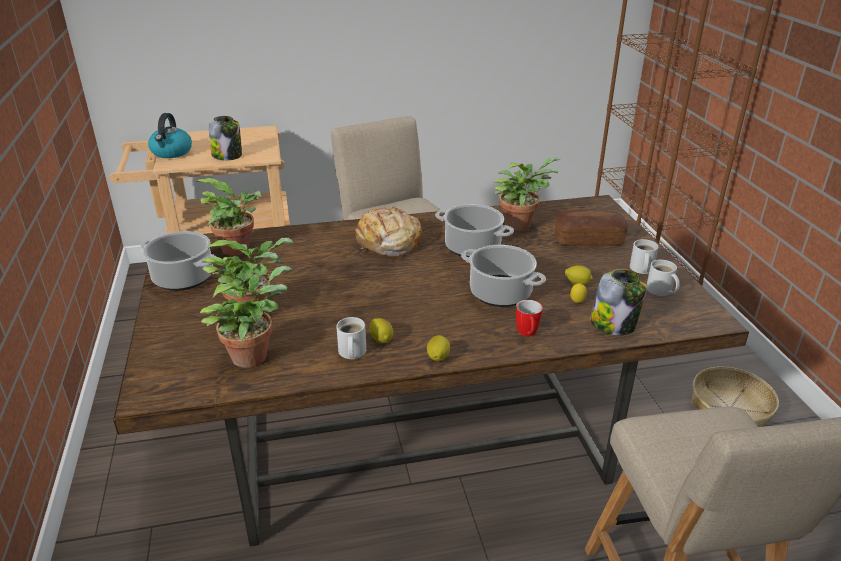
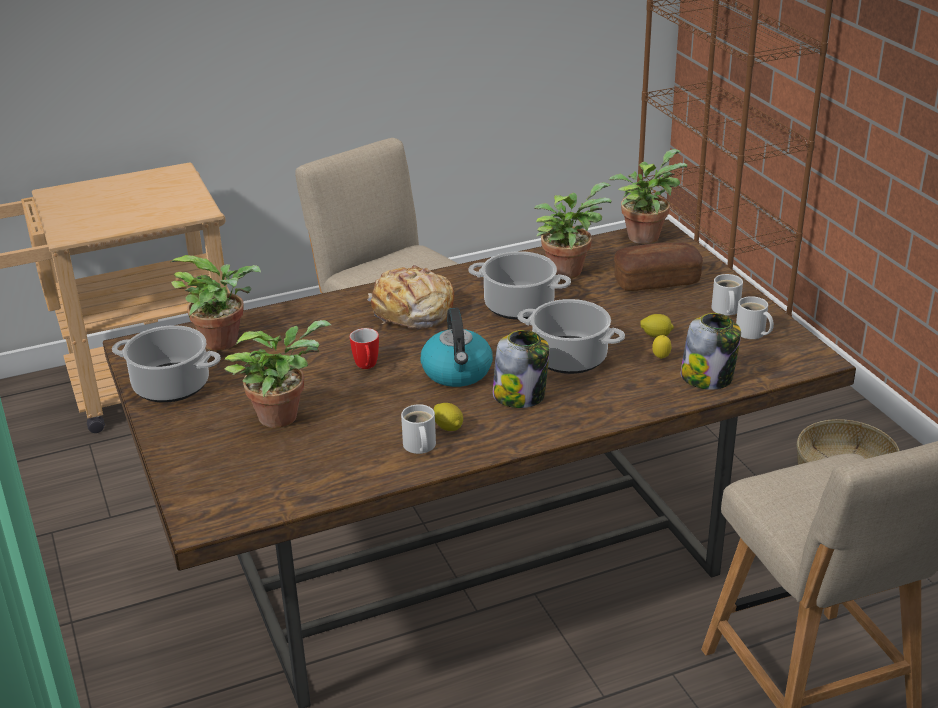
camera: 10 degrees left, 0 degrees up
kettle [148,113,192,158] -> kettle moved to [420,308,493,387]
potted plant [200,266,292,368] -> potted plant moved to [609,149,687,244]
jar [209,116,242,160] -> jar moved to [493,330,549,408]
lemon [427,335,450,361] -> none
mug [516,300,543,337] -> mug moved to [350,328,379,369]

